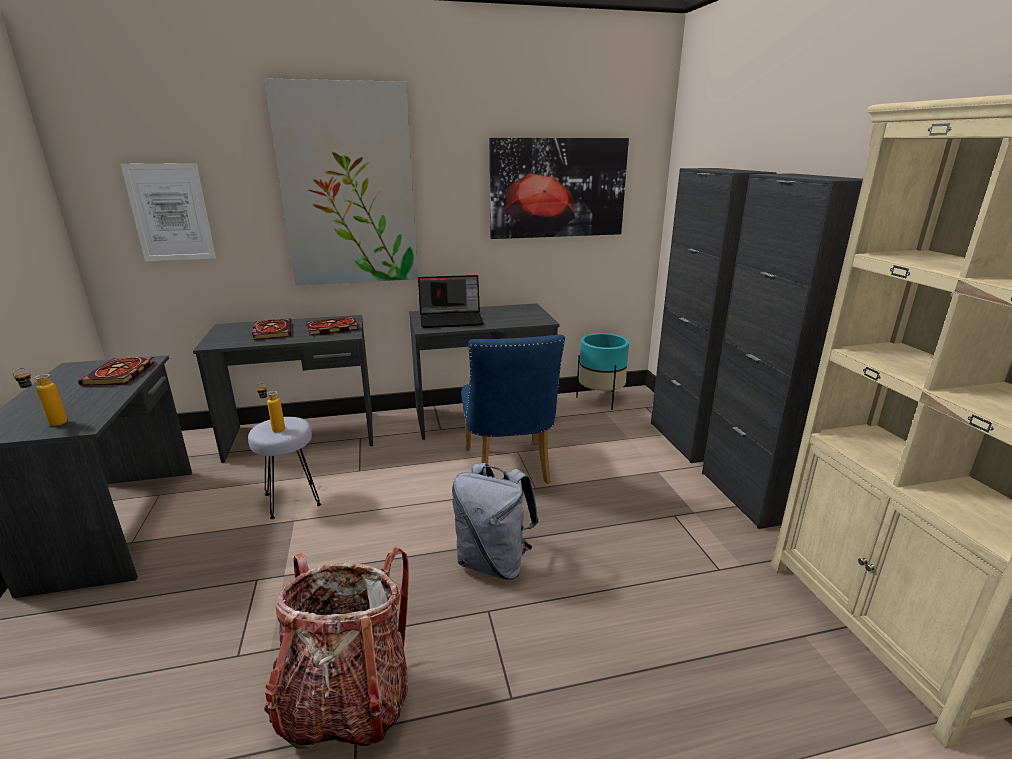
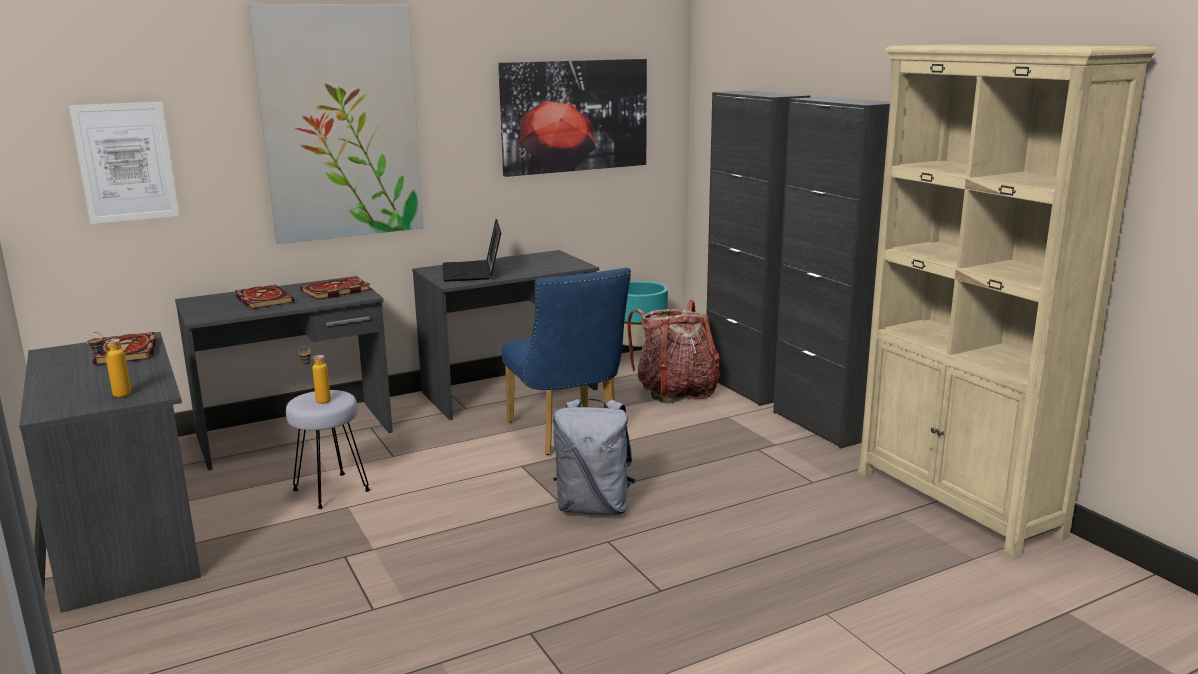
camera: 15 degrees left, 5 degrees down
backpack [264,547,409,749] -> backpack moved to [627,300,720,403]
laptop [418,275,484,328] -> laptop turned 105 degrees clockwise [443,219,501,282]

